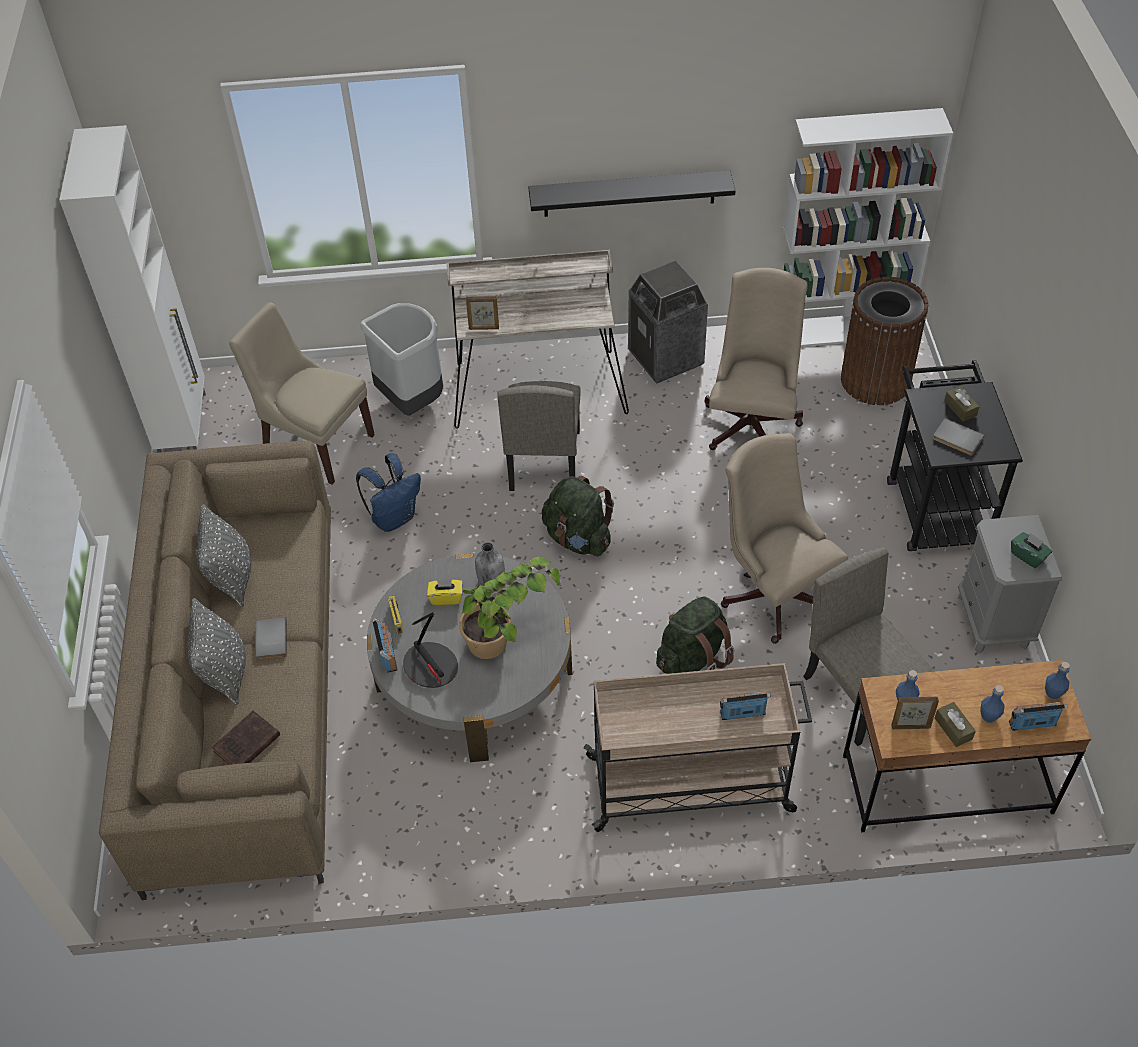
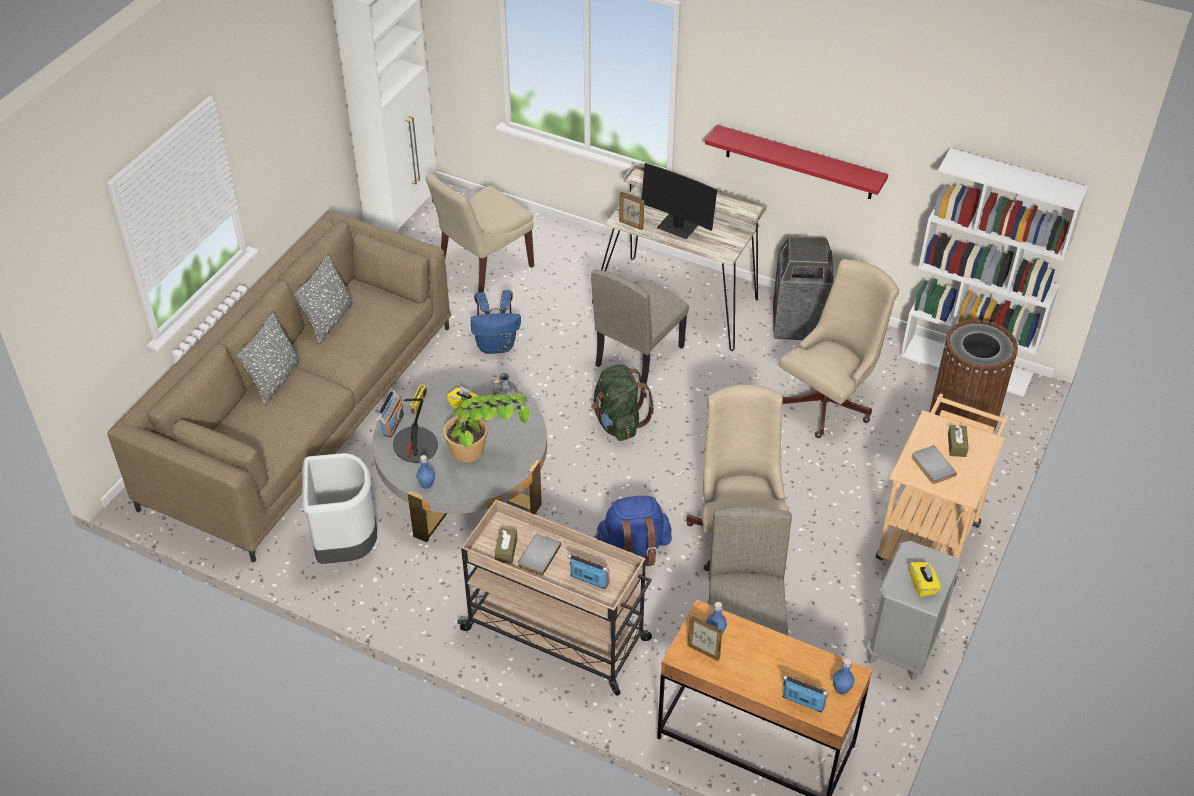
camera: 30 degrees right, 5 degrees down
brown book [212,711,280,765] -> none
beige chair [229,302,375,485] -> beige chair turned 105 degrees counterclockwise [426,173,534,292]
grey book [255,617,286,660] -> grey book moved to [518,534,561,576]
grey trash can [360,303,443,416] -> grey trash can moved to [302,453,377,564]
black shelf [528,170,735,217] -> red shelf [705,125,888,199]
green backpack [656,597,734,674] -> blue backpack [595,496,672,566]
black cart [887,360,1023,551] -> beige cart [876,393,1008,585]
brown tissue box [935,702,976,747] -> brown tissue box moved to [495,528,517,563]
blue bottle [980,685,1005,723] -> blue bottle moved to [416,455,435,489]
green tissue box [1011,532,1052,568] -> yellow tissue box [910,562,941,597]
none -> monitor [642,163,717,239]

